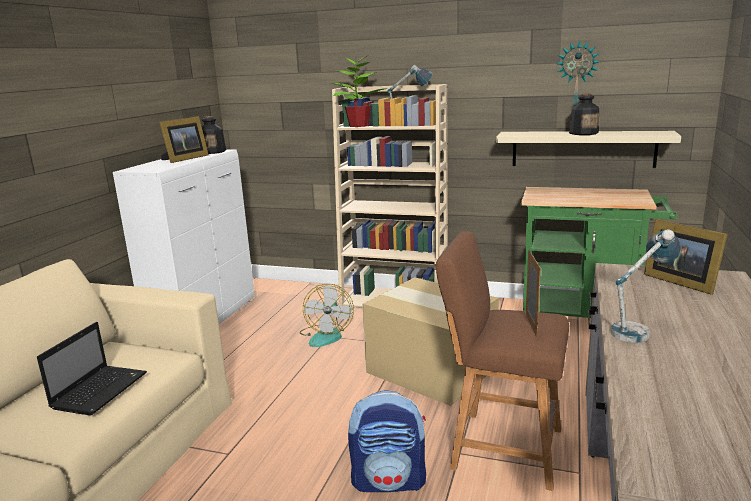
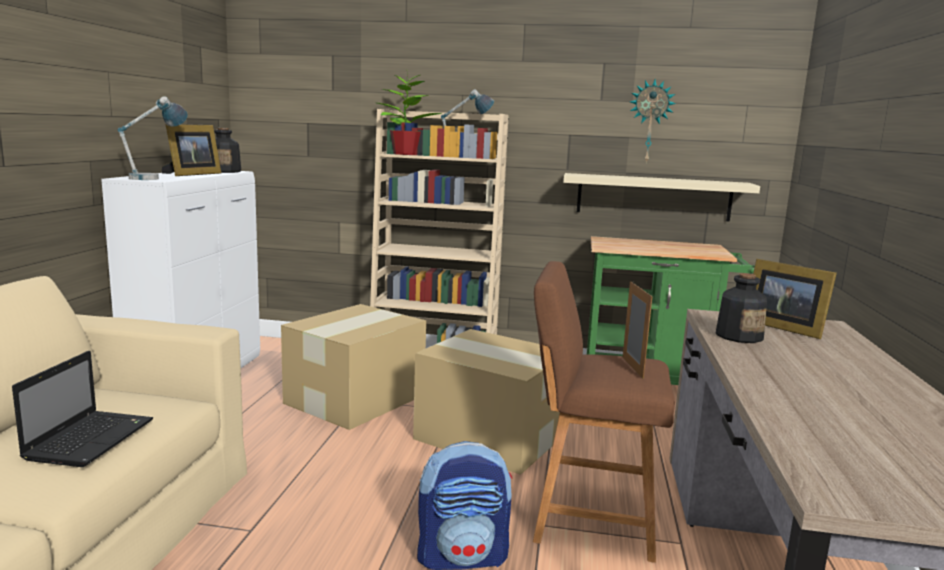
camera: 10 degrees left, 5 degrees down
fan [300,284,354,347] -> cardboard box [281,304,426,430]
bottle [569,94,599,135] -> bottle moved to [716,273,767,343]
table lamp [611,229,681,343] -> table lamp moved to [117,96,188,180]

